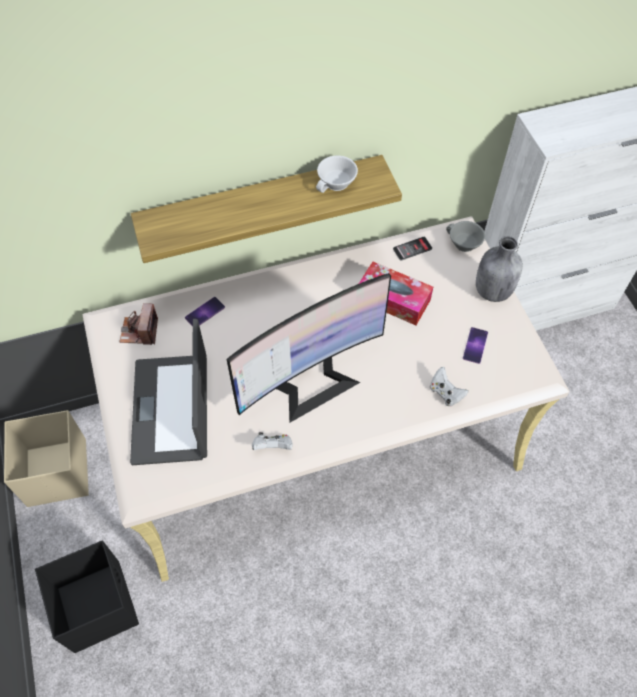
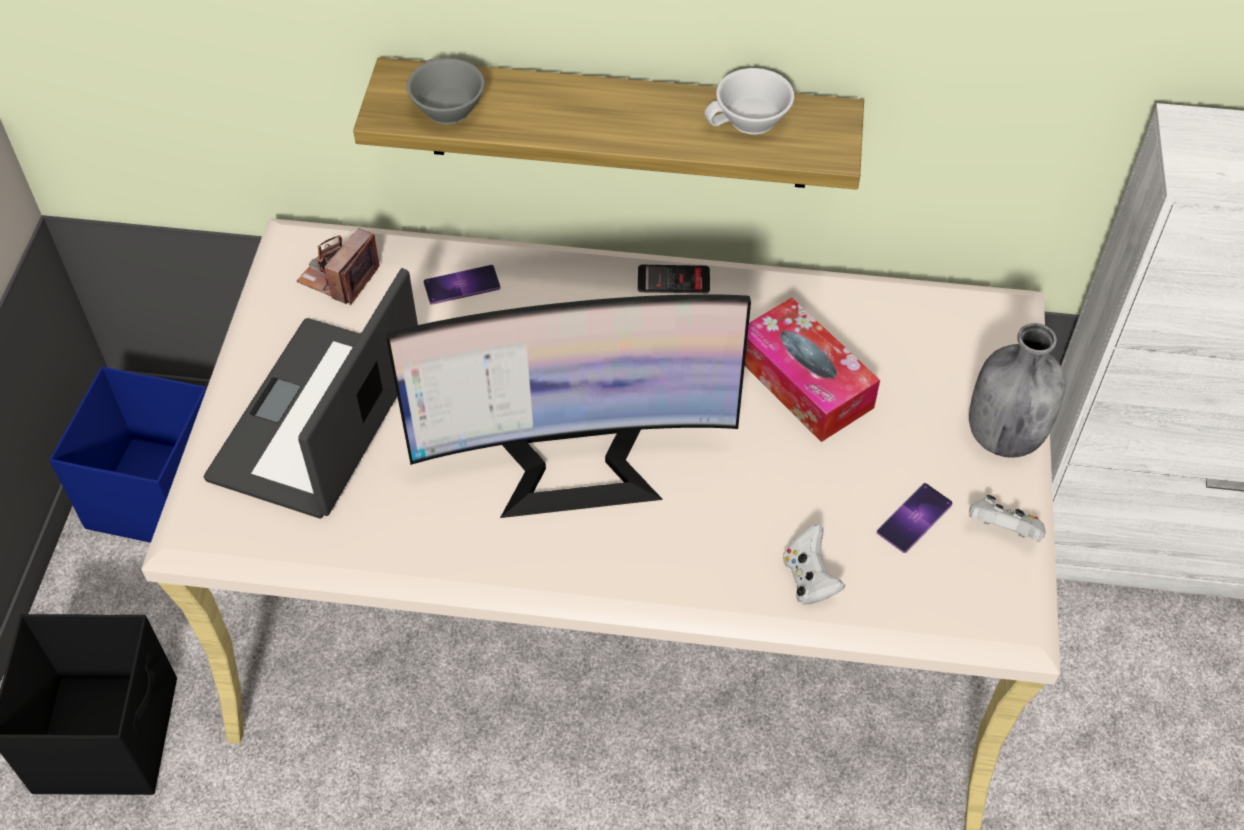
camera: 25 degrees right, 5 degrees down
beige storage box [4,410,89,507] -> blue storage box [49,366,207,543]
white game controller [252,432,293,450] -> white game controller moved to [969,495,1046,542]
phone [393,237,432,260] -> phone moved to [638,265,710,293]
grey cup [446,221,485,252] -> grey cup moved to [407,58,484,125]

